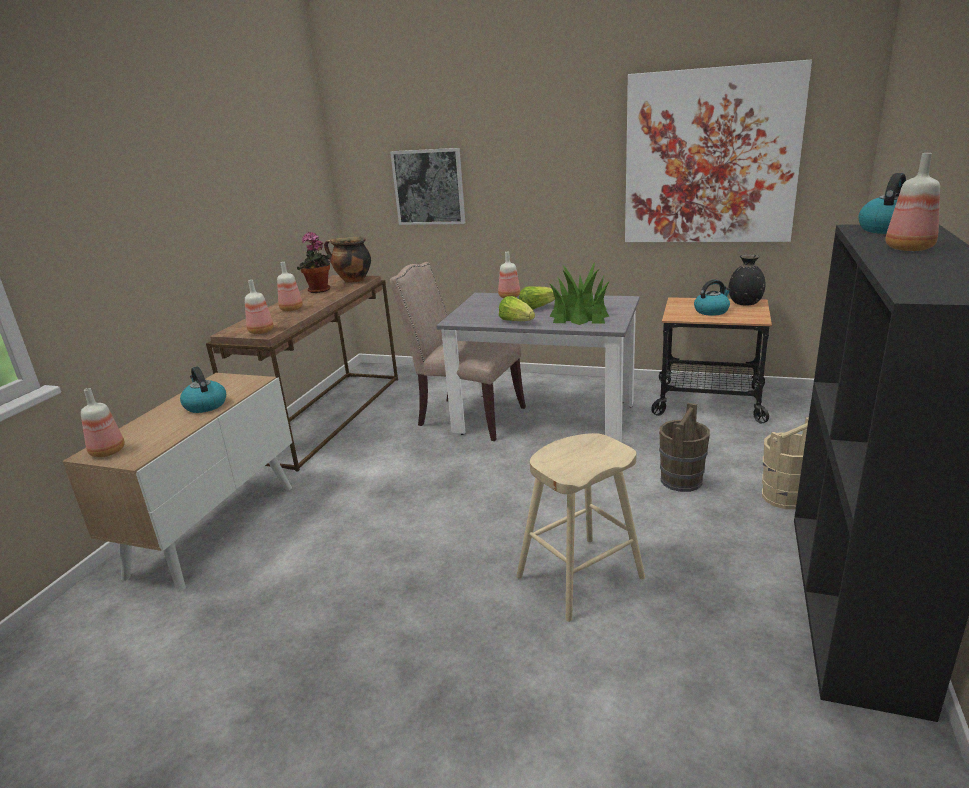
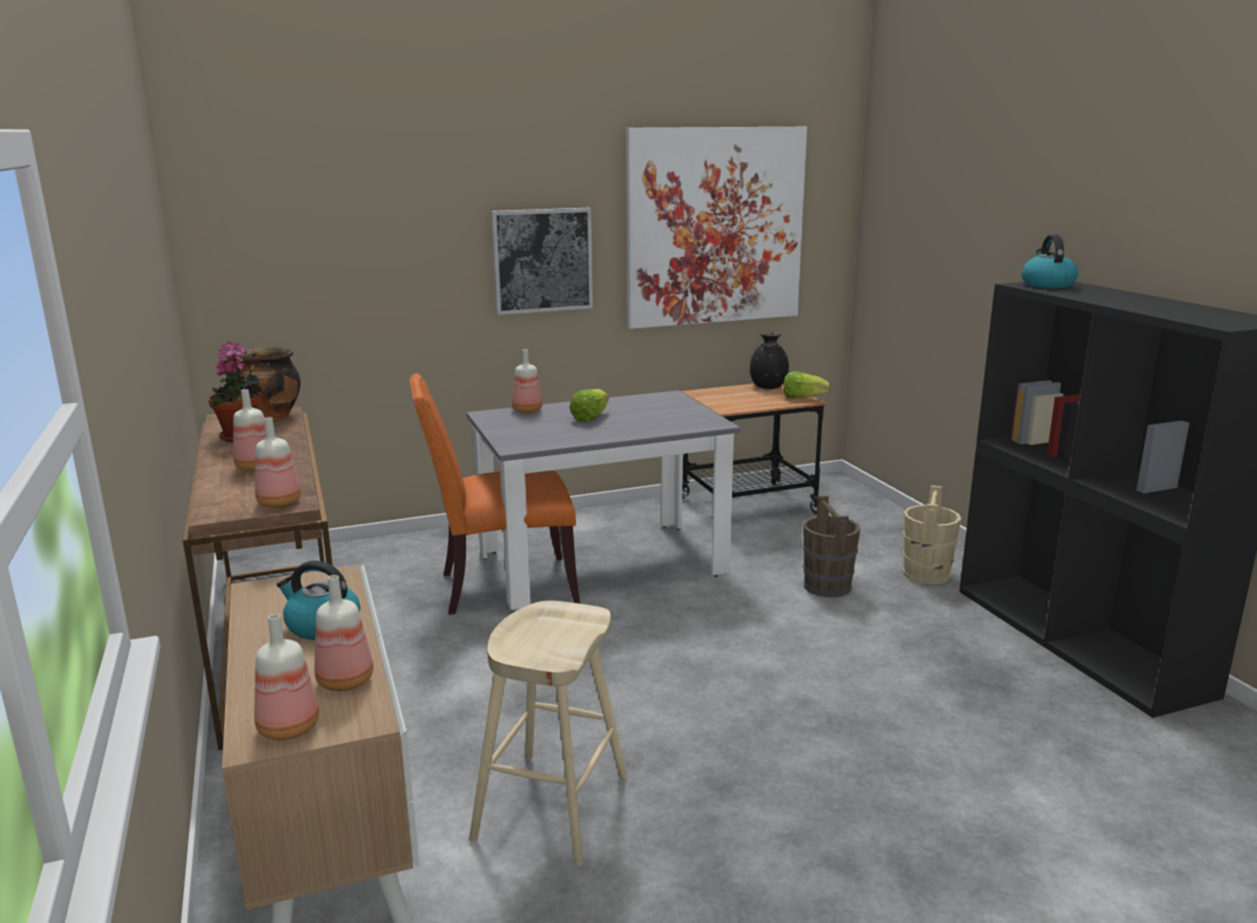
camera: 40 degrees left, 5 degrees down
picture [390,148,465,225] -> picture moved to [491,208,593,315]
beige chair [390,262,526,441] -> orange chair [410,373,580,615]
lettuce [499,296,535,321] -> lettuce moved to [784,371,830,398]
beige stool [516,433,645,622] -> beige stool moved to [469,600,627,866]
potted plant [549,262,610,325] -> none
kettle [694,279,731,316] -> none
bottle [885,153,940,251] -> bottle moved to [314,575,373,691]

